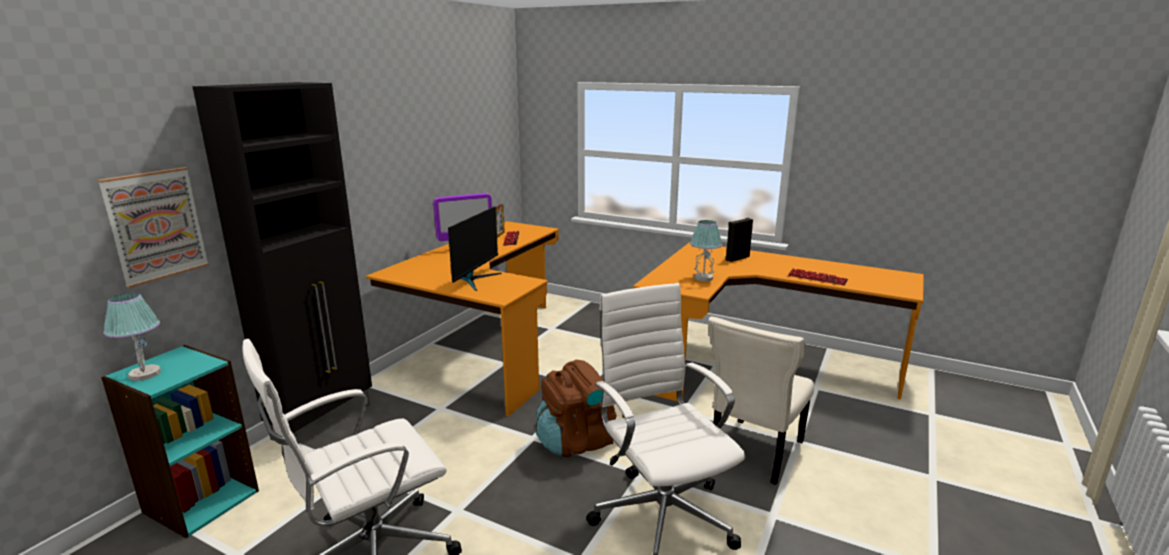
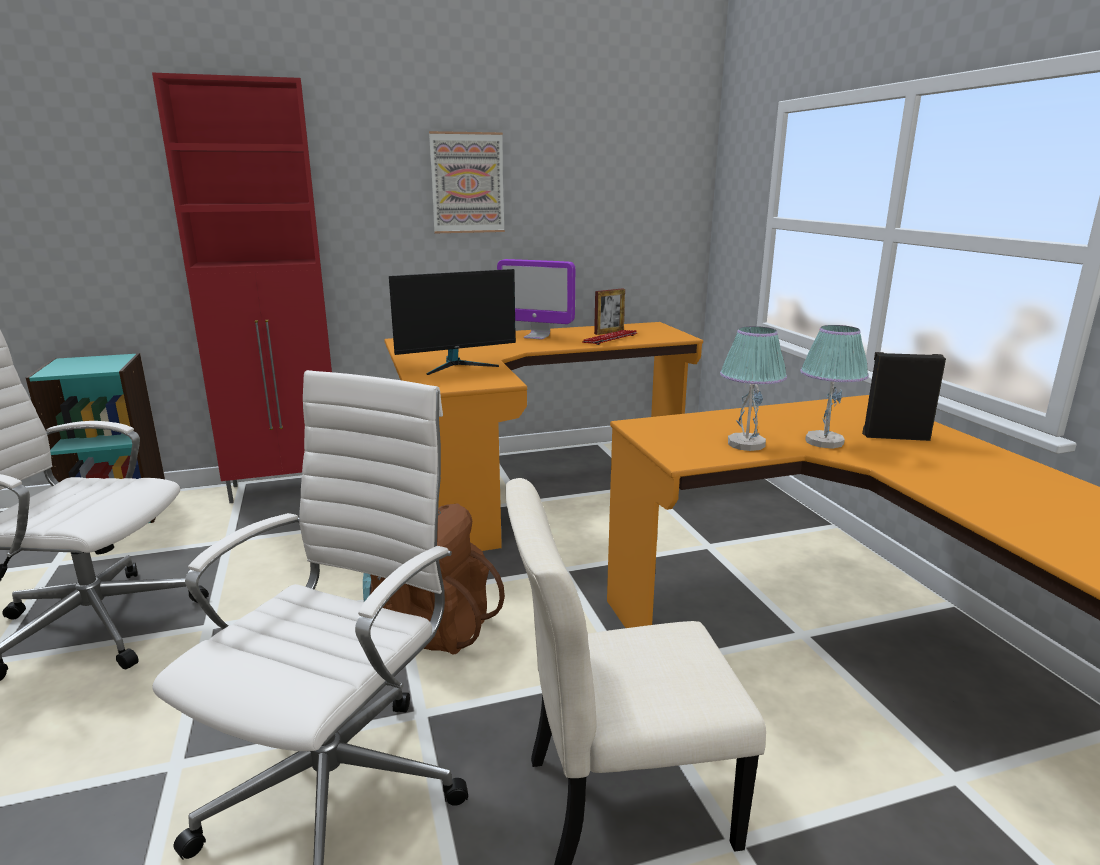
camera: 45 degrees right, 0 degrees up
picture [97,167,209,288] -> picture moved to [429,131,505,233]
table lamp [104,292,161,381] -> table lamp moved to [800,325,869,449]
black cabinet [192,82,372,444] -> red cabinet [152,73,332,504]
keyboard [788,268,848,285] -> none

